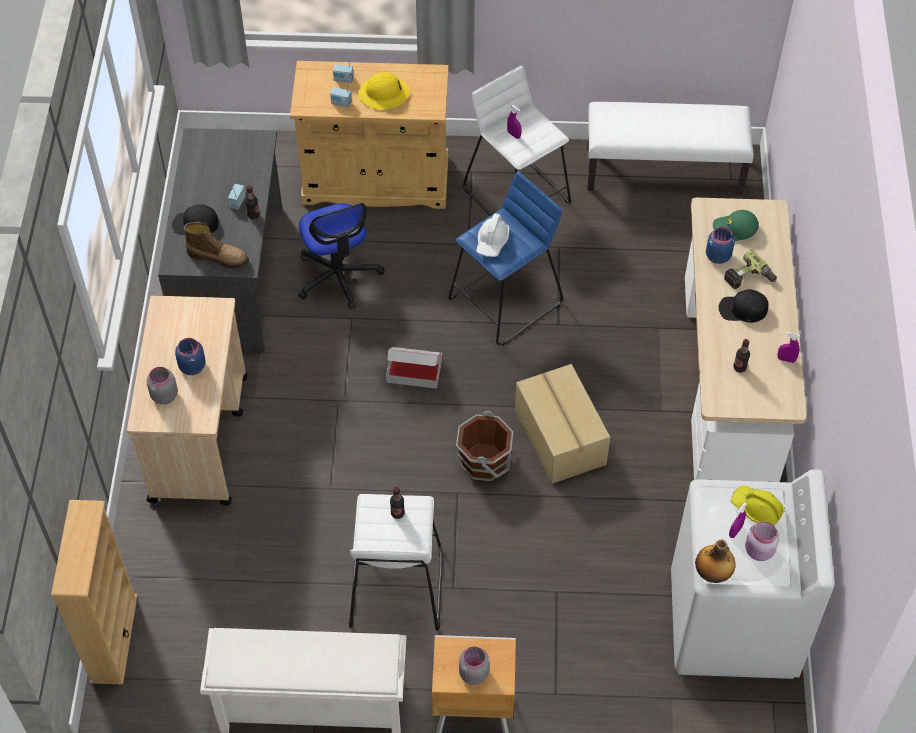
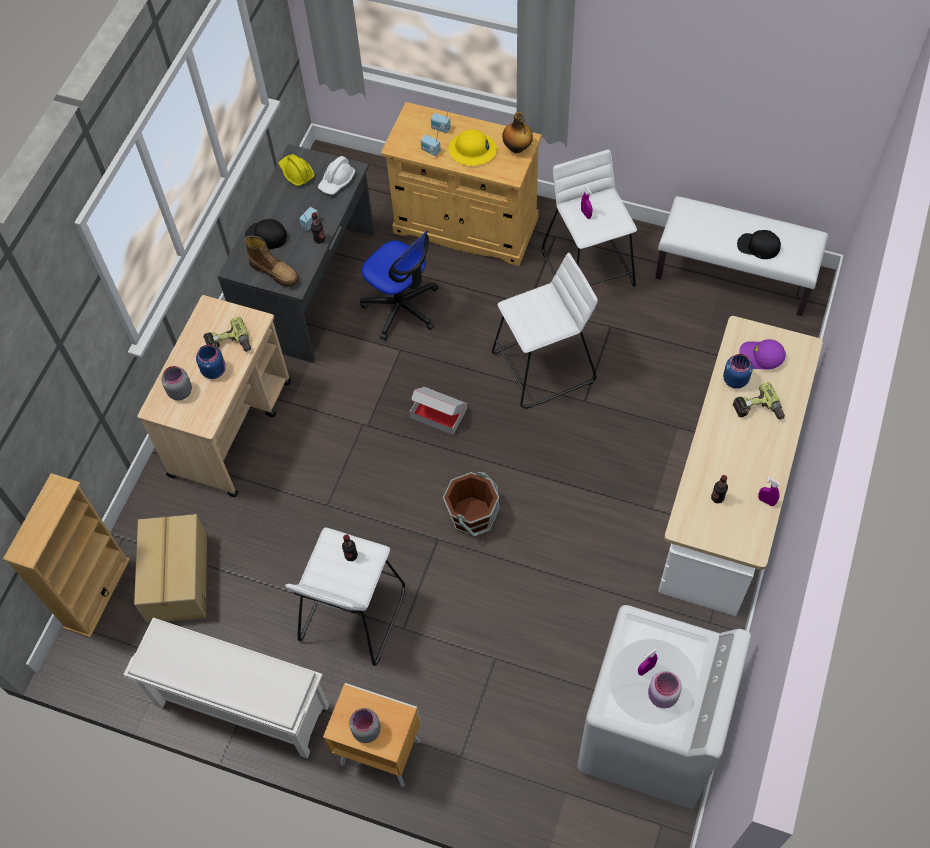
camera: 20 degrees right, 5 degrees up
office chair [298,203,384,309] -> office chair turned 45 degrees counterclockwise [360,230,439,341]
blue stool [448,171,563,346] -> white stool [492,253,598,409]
white hard hat [477,214,509,257] -> white hard hat moved to [318,156,355,195]
cardboard box [515,364,610,484] -> cardboard box moved to [134,514,207,623]
bottle [695,540,736,583] -> bottle moved to [502,112,533,153]
green cap [713,210,759,241] -> purple cap [739,339,786,370]
black cap [719,289,769,323] -> black cap moved to [737,230,781,259]
yellow hard hat [731,485,785,525] -> yellow hard hat moved to [278,154,315,186]
none -> power drill [203,317,251,352]

